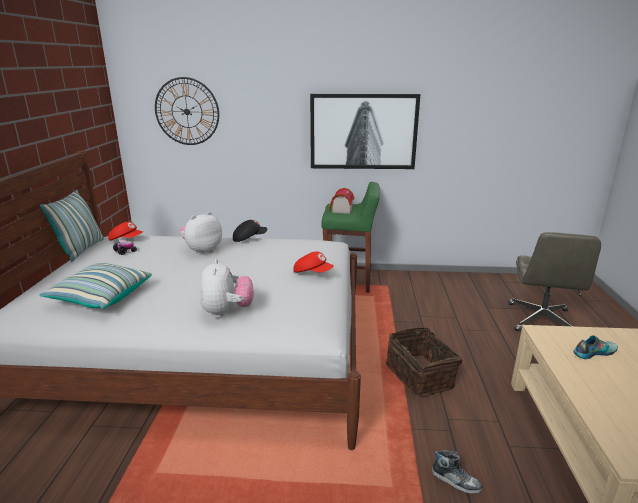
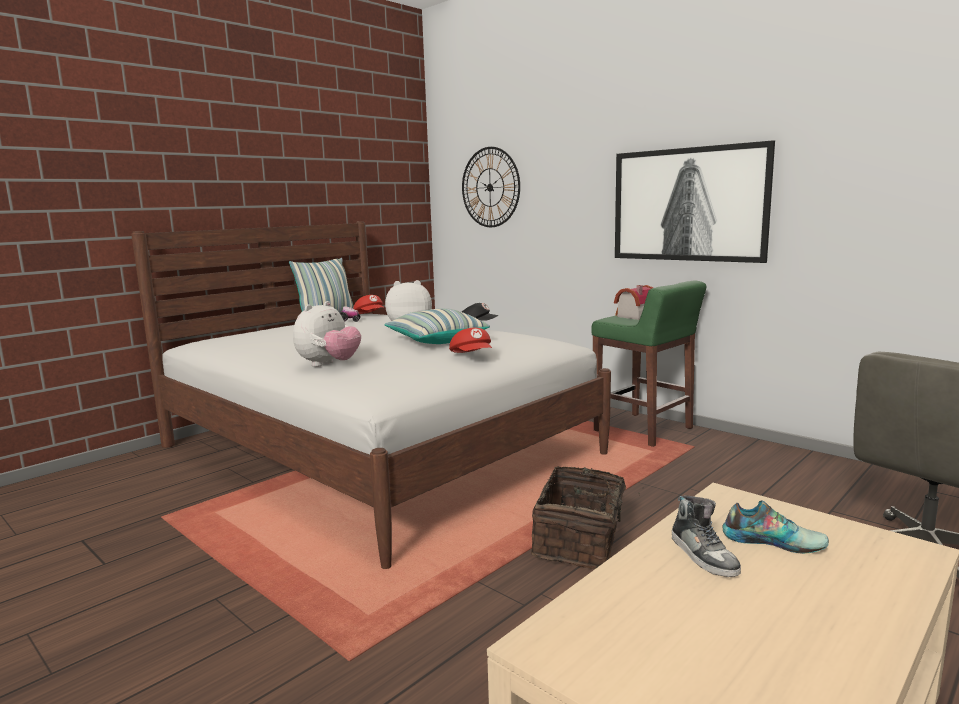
camera: 40 degrees right, 10 degrees down
pillow [39,263,152,309] -> pillow moved to [384,308,490,344]
shoe [432,450,482,494] -> shoe moved to [672,496,741,577]

